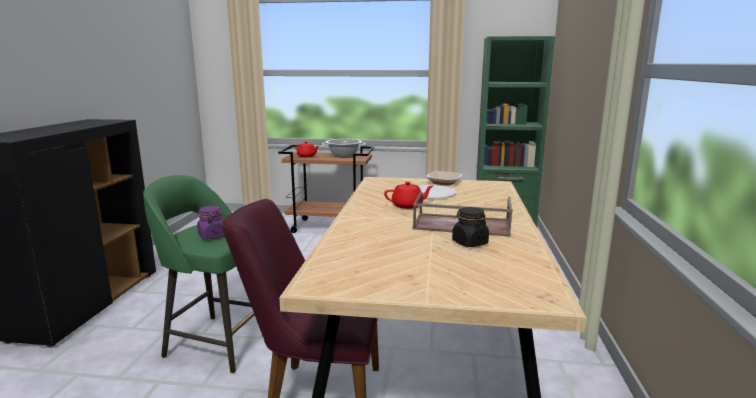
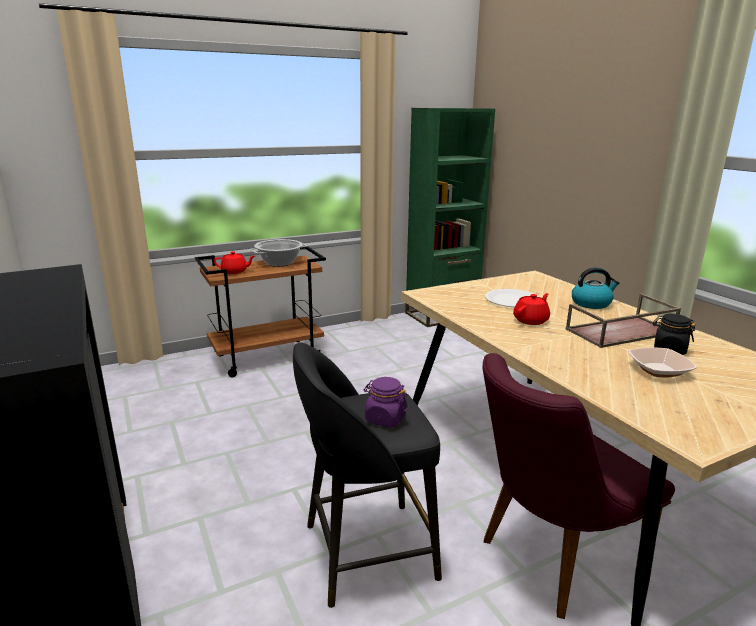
camera: 35 degrees left, 5 degrees up
green stool [143,175,254,373] -> black stool [293,342,442,608]
bowl [427,171,462,186] -> bowl moved to [628,348,697,377]
none -> kettle [572,267,619,309]

